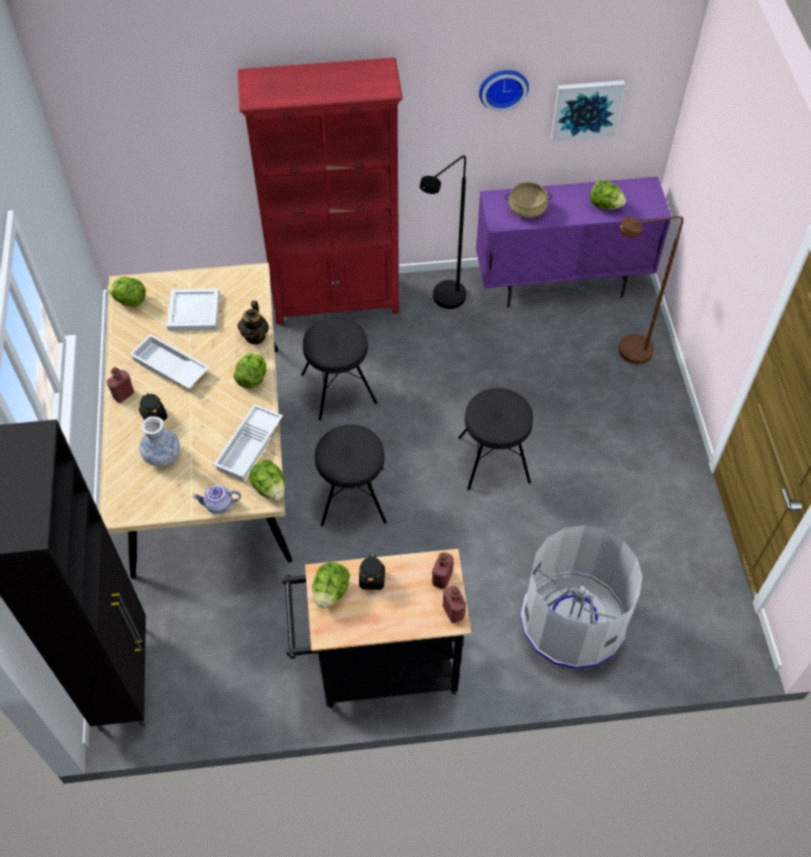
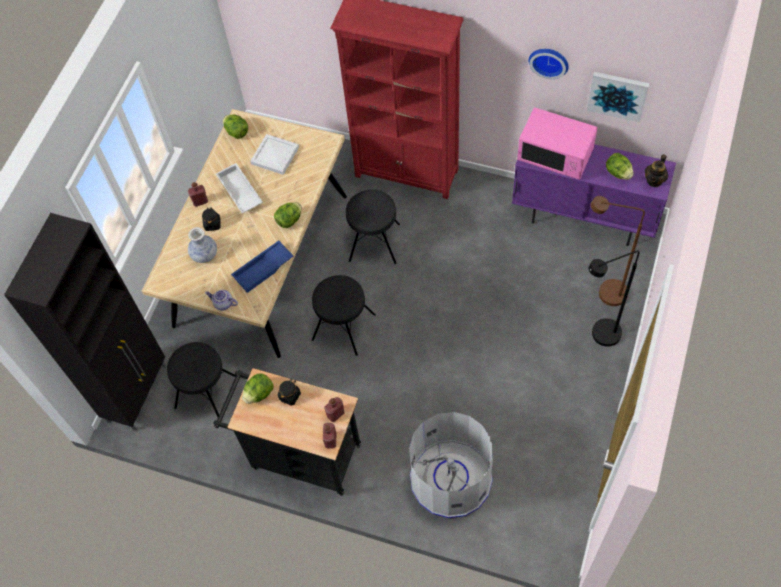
camera: 30 degrees right, 5 degrees up
white tray [213,404,283,481] -> blue tray [231,241,293,293]
teapot [238,300,269,345] -> teapot moved to [645,154,668,187]
lettuce [249,460,285,500] -> none
black floor lamp [420,155,466,309] -> black floor lamp moved to [589,251,640,347]
black stool [458,388,533,491] -> black stool moved to [167,342,236,422]
beige cooking pot [505,182,552,218] -> pink microwave [517,107,598,180]

